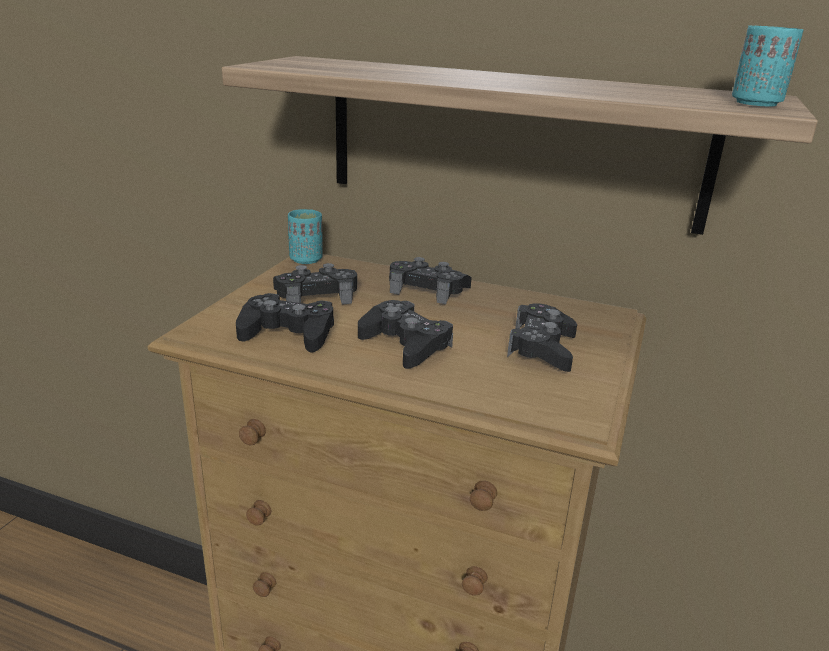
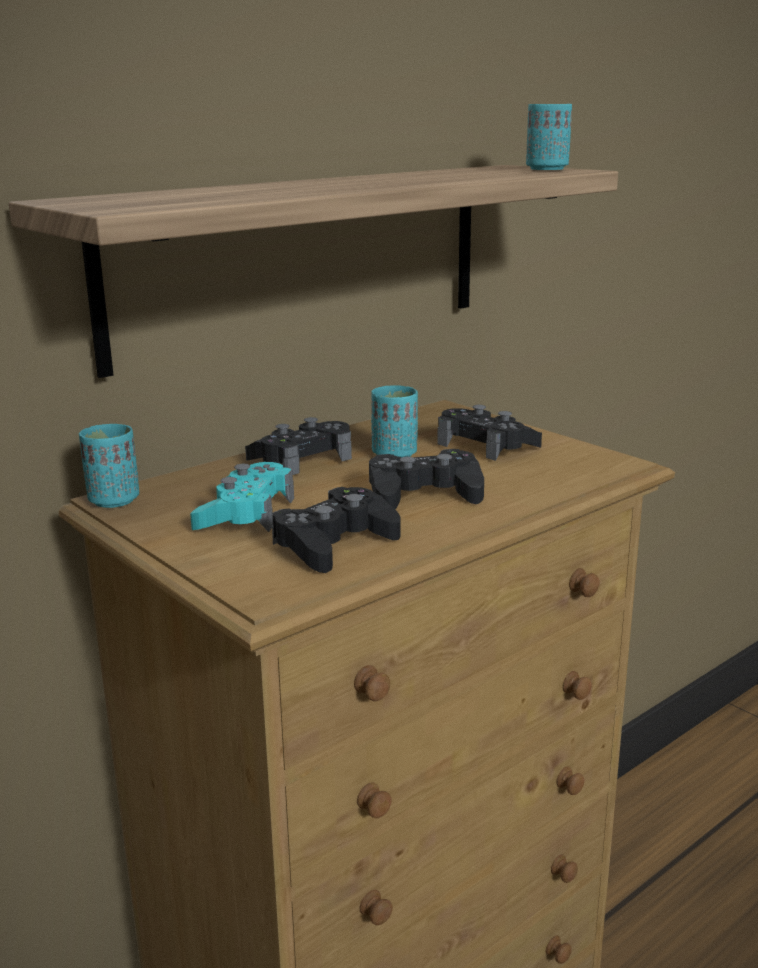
camera: 60 degrees left, 5 degrees down
black game controller [273,263,357,305] -> turquoise game controller [190,462,294,532]
none -> turquoise cup [371,385,418,457]

